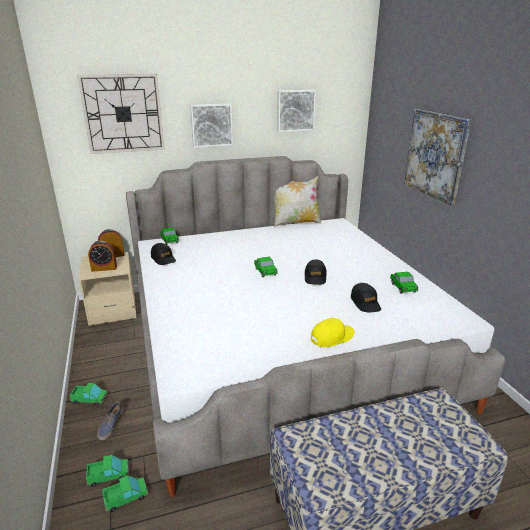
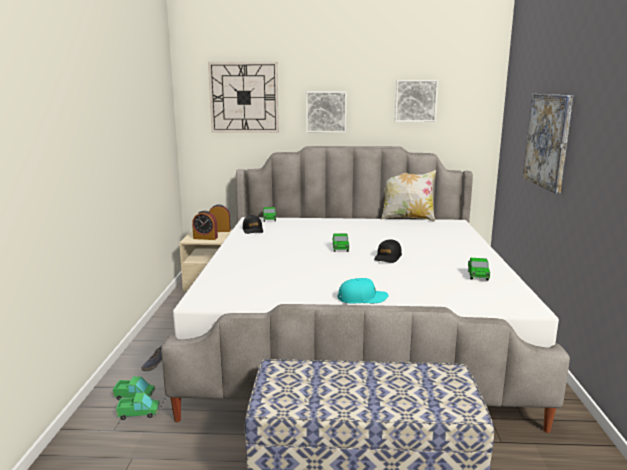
camera: 20 degrees right, 10 degrees down
toy truck [70,383,108,405] -> none
yellow cap [311,318,354,347] -> turquoise cap [337,278,388,303]
black cap [351,283,381,312] -> none

